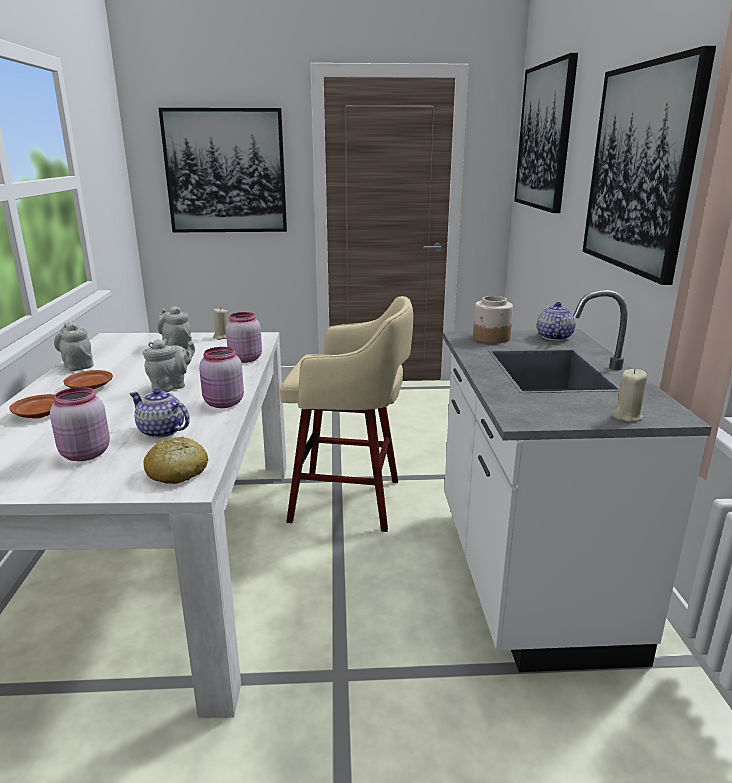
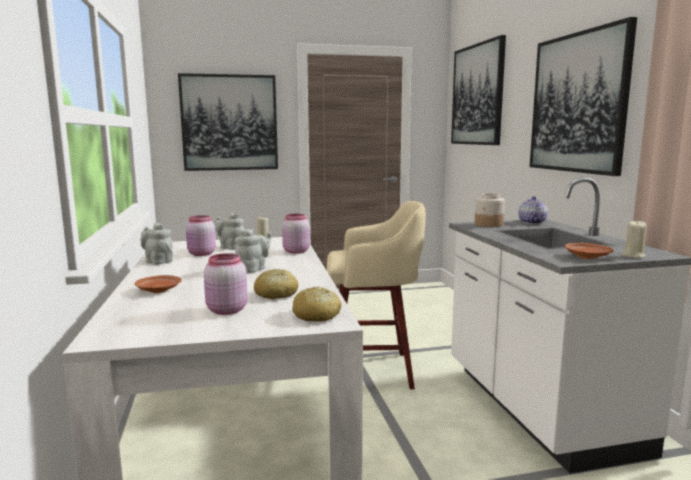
camera: 10 degrees left, 10 degrees down
brown plate [63,370,113,389] -> brown plate moved to [565,243,614,259]
teapot [129,388,190,438] -> bread [254,269,298,299]
pink jar [199,347,244,408] -> pink jar moved to [186,215,216,256]

